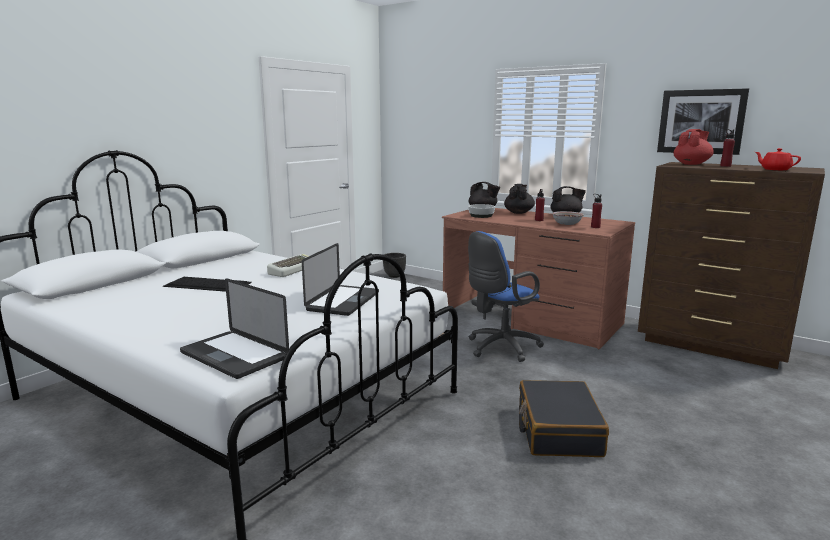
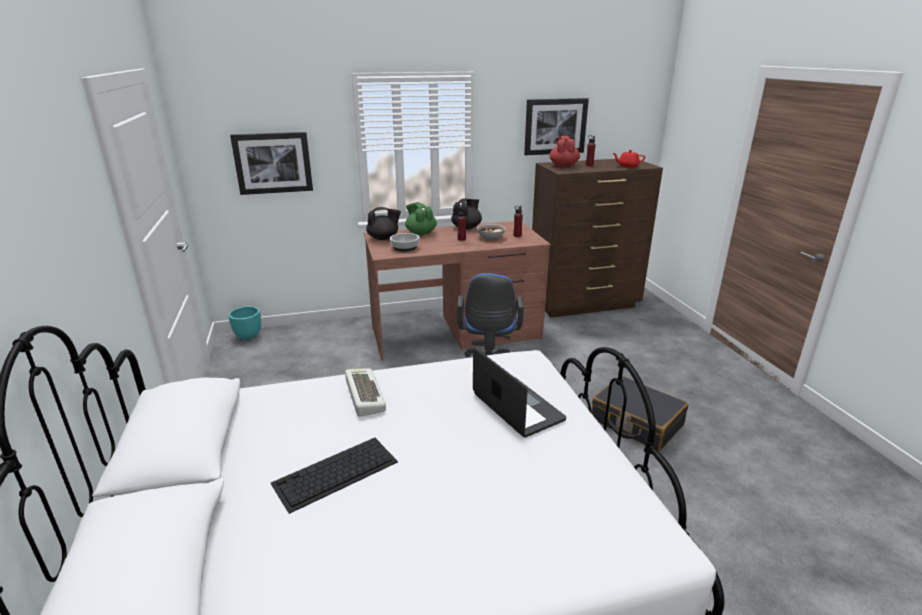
camera: 50 degrees left, 10 degrees up
laptop [180,278,289,379] -> none
black planter [383,253,406,278] -> turquoise planter [228,306,261,340]
black teapot [504,184,535,214] -> green teapot [405,202,437,235]
none -> picture [230,132,313,195]

